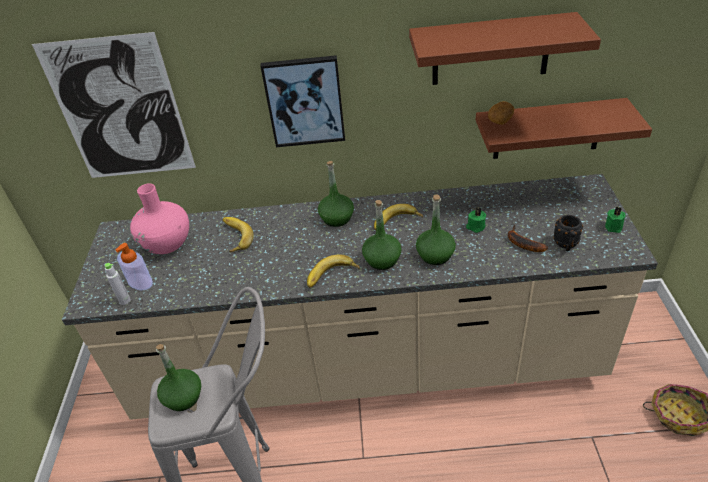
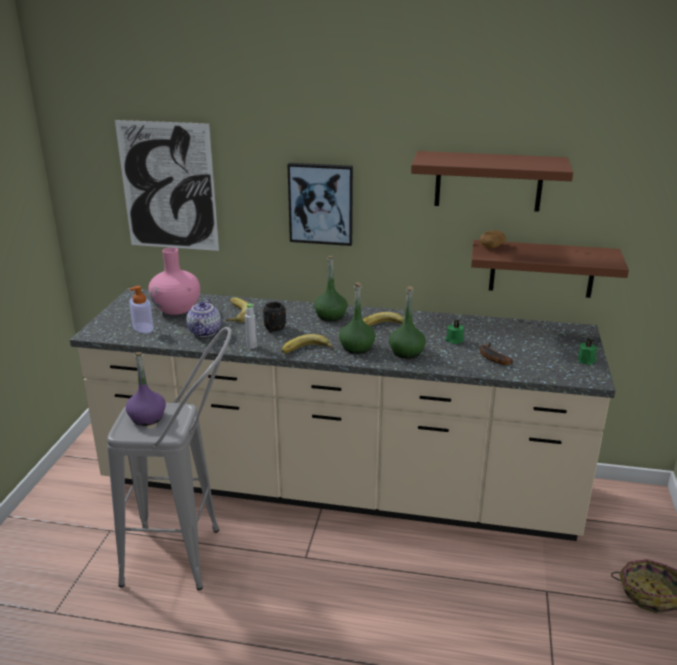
camera: 10 degrees right, 15 degrees down
grey bottle [105,263,131,305] -> grey bottle moved to [245,303,257,349]
green bottle [156,344,201,411] -> purple bottle [126,352,166,426]
black mug [553,215,583,251] -> black mug moved to [263,302,286,333]
none -> teapot [186,298,221,337]

